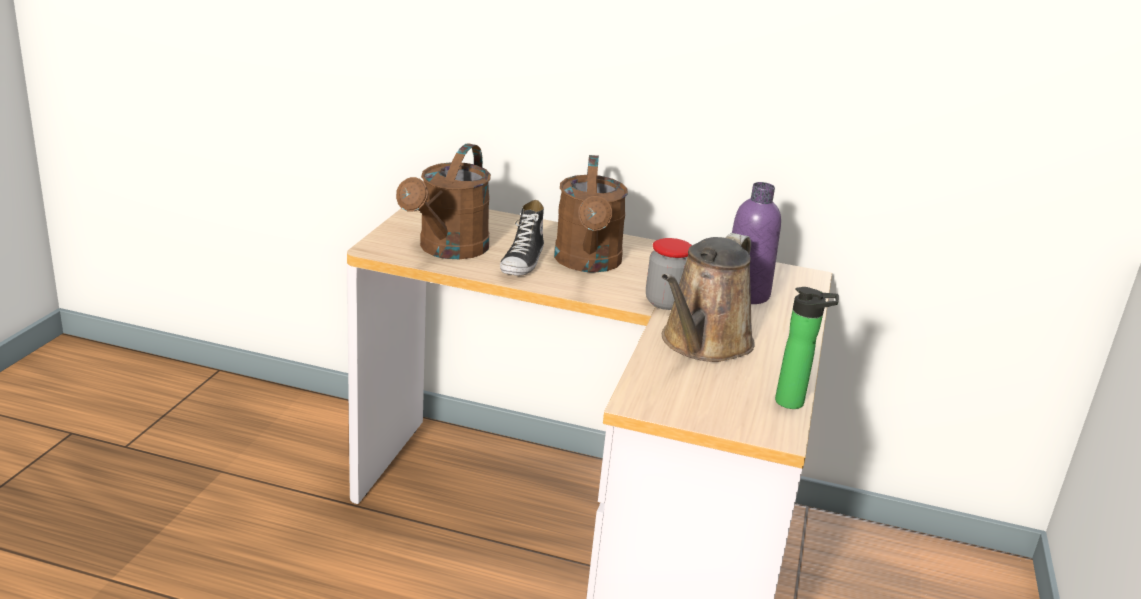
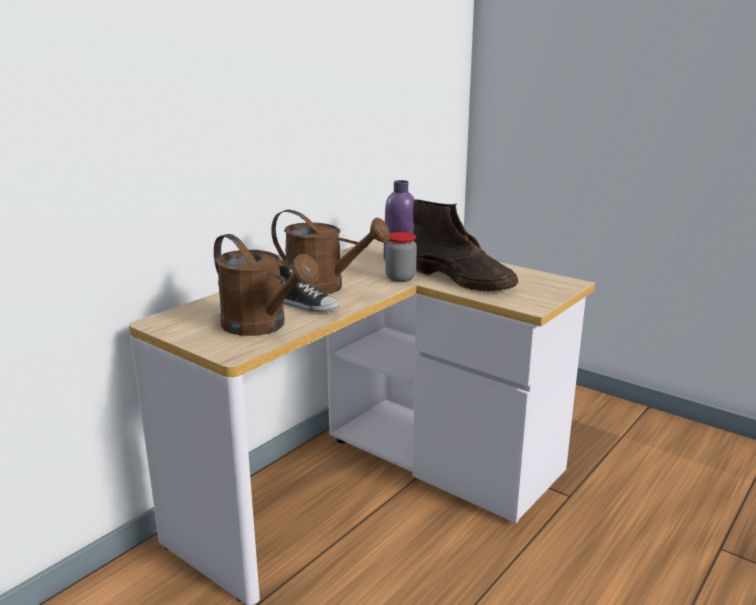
camera: 65 degrees left, 5 degrees down
brown watering can [661,233,755,362] -> brown boot [413,199,518,292]
bottle [775,287,839,409] -> none

